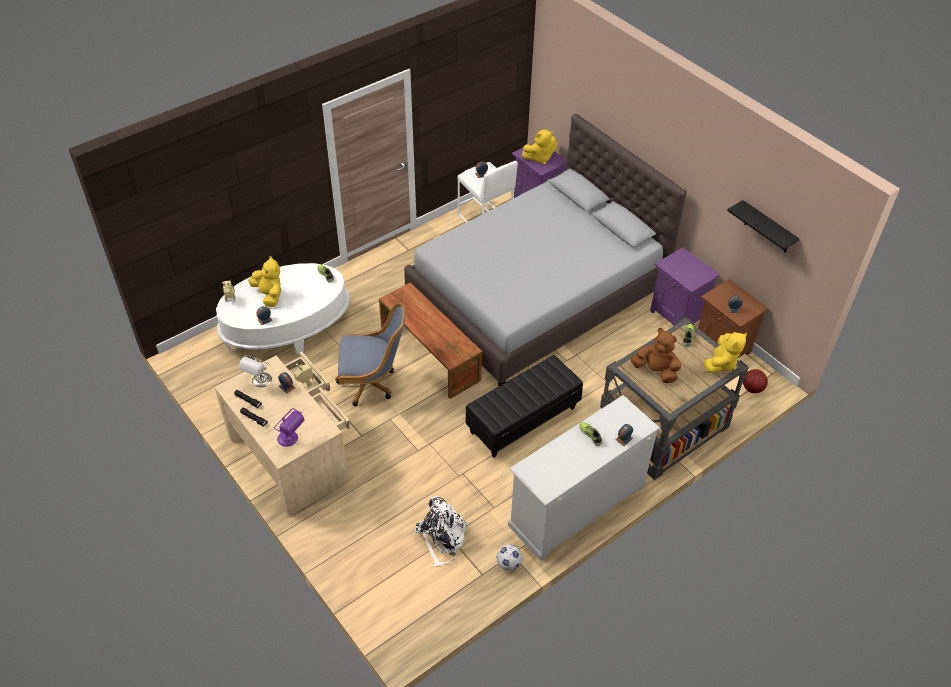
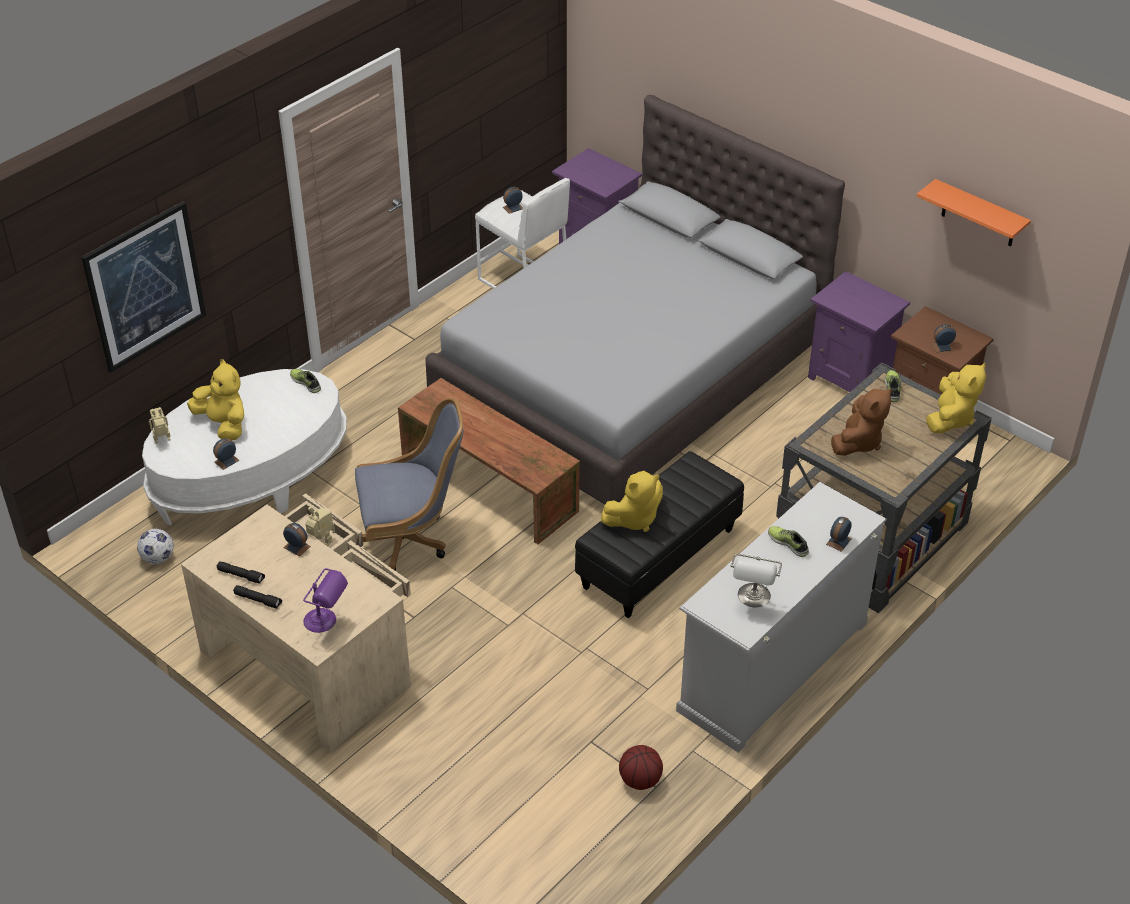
camera: 10 degrees left, 5 degrees down
white table lamp [239,354,272,387] -> white table lamp moved to [731,553,782,607]
white backpack [415,496,468,567] -> none
football [496,545,522,571] -> football moved to [137,529,174,564]
yellow plush toy [522,130,558,165] -> yellow plush toy moved to [601,471,663,532]
brown plush toy [630,328,681,383] -> brown plush toy turned 105 degrees clockwise [831,388,892,456]
black shelf [727,200,799,253] -> orange shelf [917,179,1031,247]
basketball [743,369,768,393] -> basketball moved to [619,745,663,790]
none -> picture [81,201,206,373]

